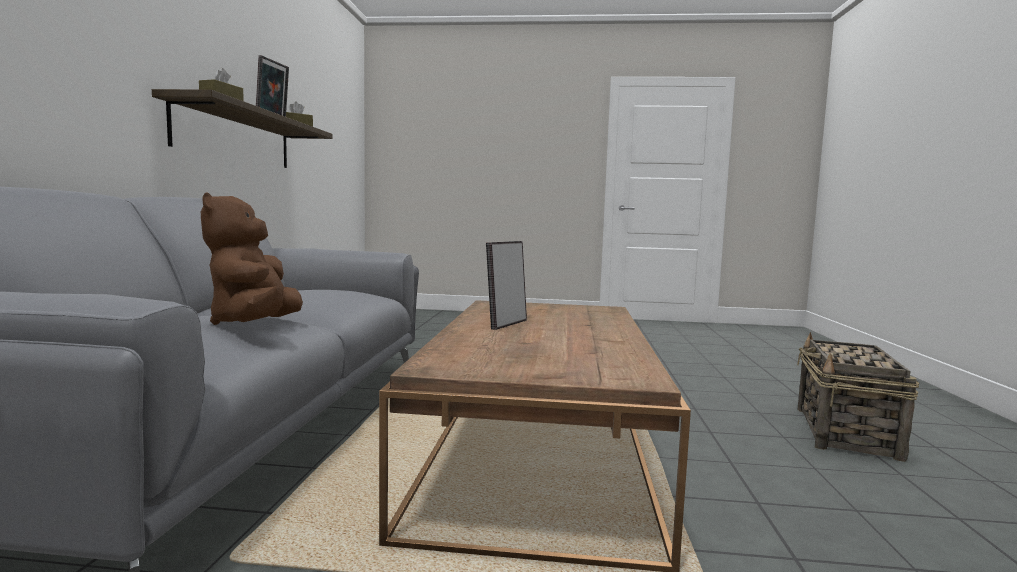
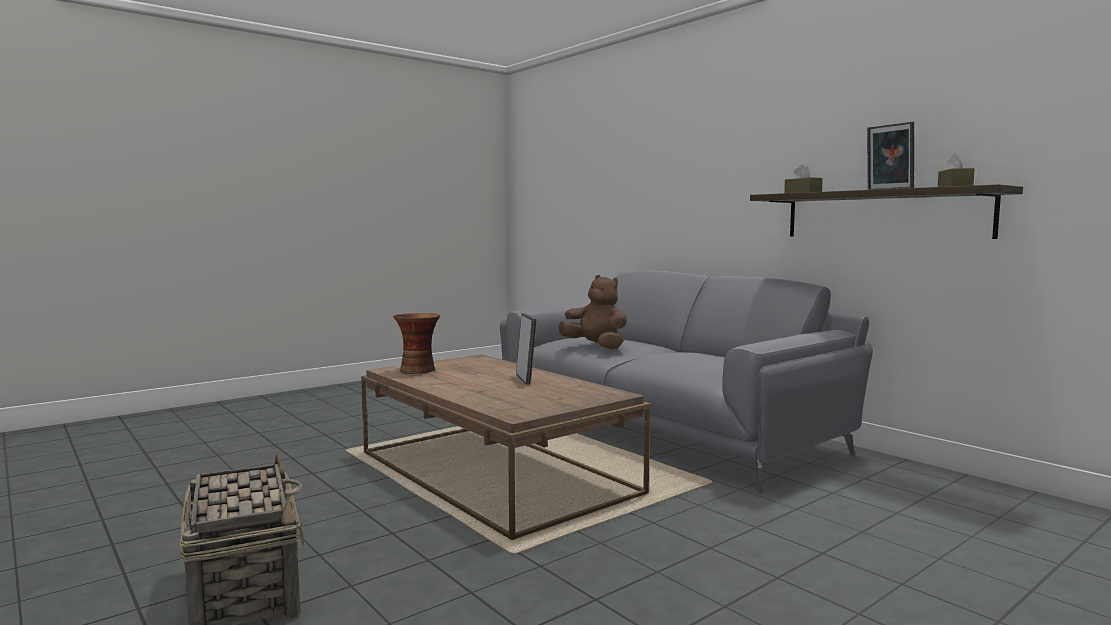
camera: 135 degrees right, 0 degrees up
none -> vase [393,313,440,374]

